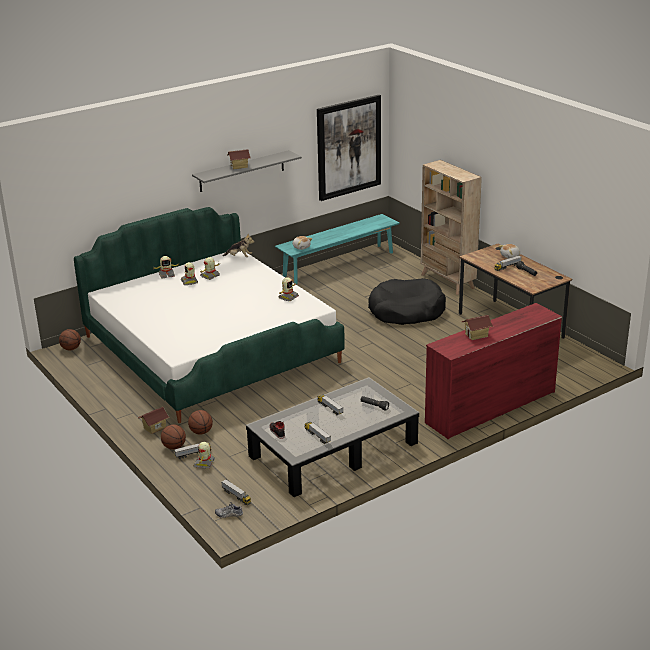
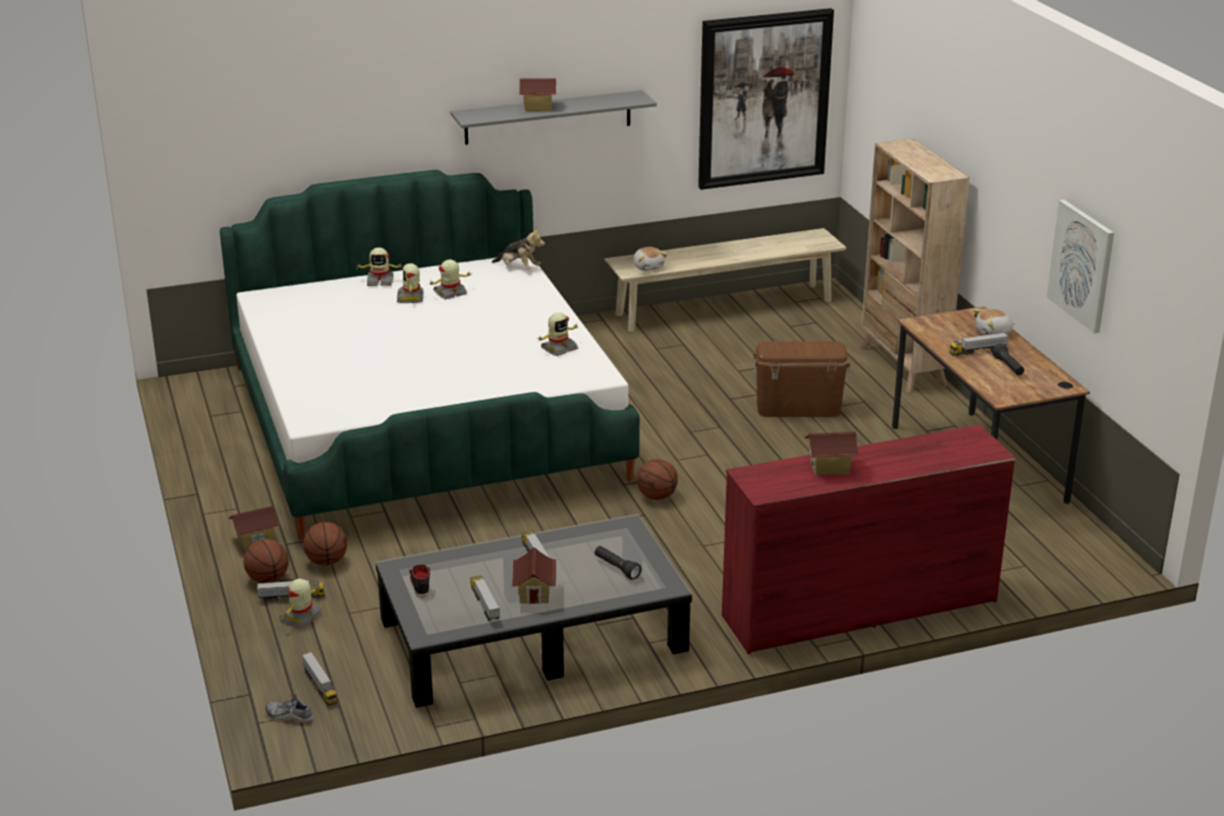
camera: 15 degrees right, 0 degrees up
basketball [59,329,81,350] -> basketball moved to [637,459,678,500]
turquoise bench [275,214,399,284] -> beige bench [604,228,847,332]
black dog bed [368,278,446,325] -> brown storage box [753,341,850,417]
none -> toy house [512,548,556,604]
none -> picture [1047,200,1114,333]

